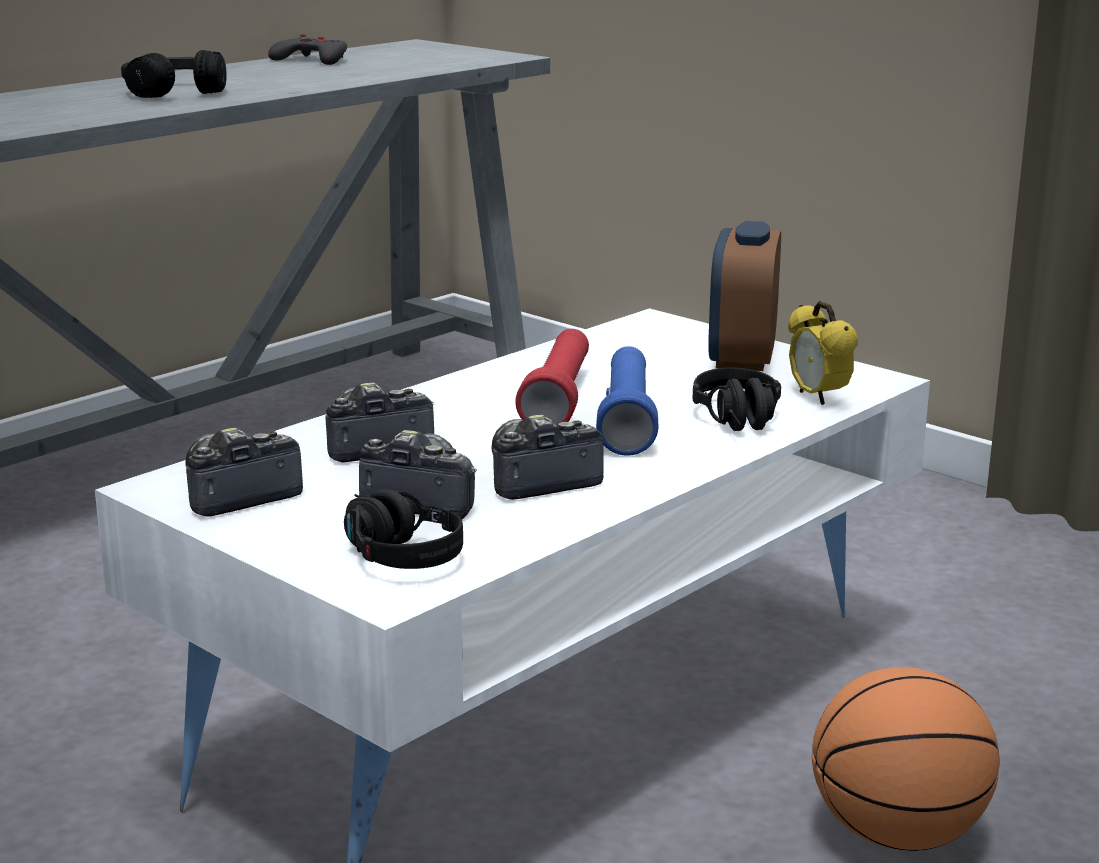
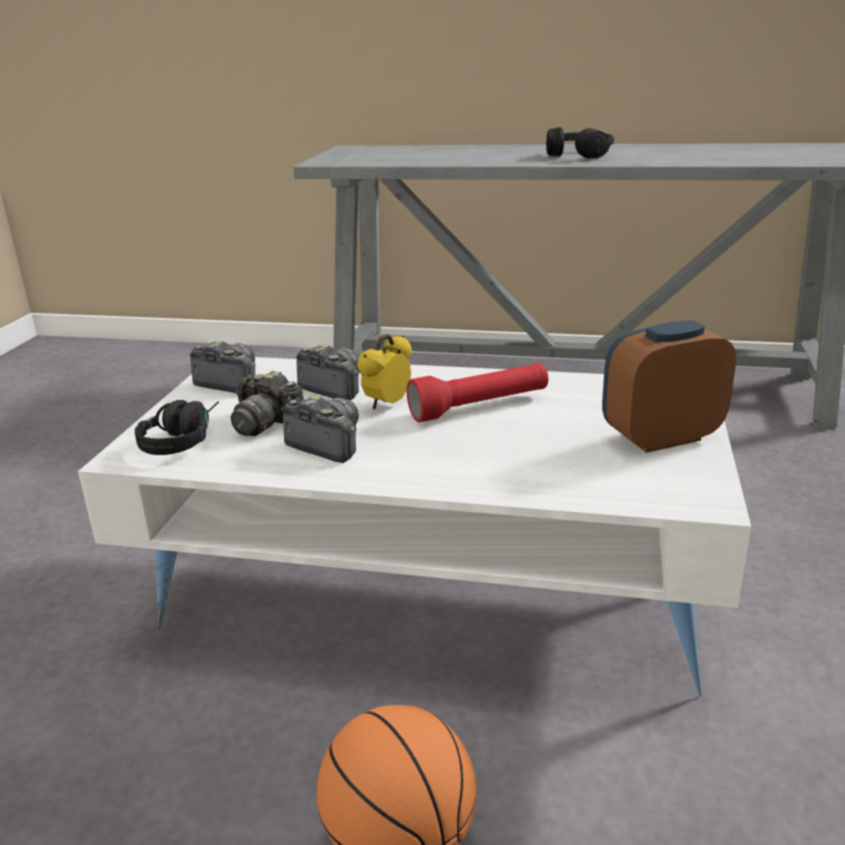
camera: 60 degrees right, 5 degrees up
grey game controller [268,34,347,65] -> none
camera [359,430,477,520] -> camera turned 135 degrees clockwise [230,370,304,436]
blue flashlight [596,346,658,456] -> none
black headphones [693,368,781,431] -> none
alarm clock [788,301,858,405] -> alarm clock moved to [357,334,412,409]

